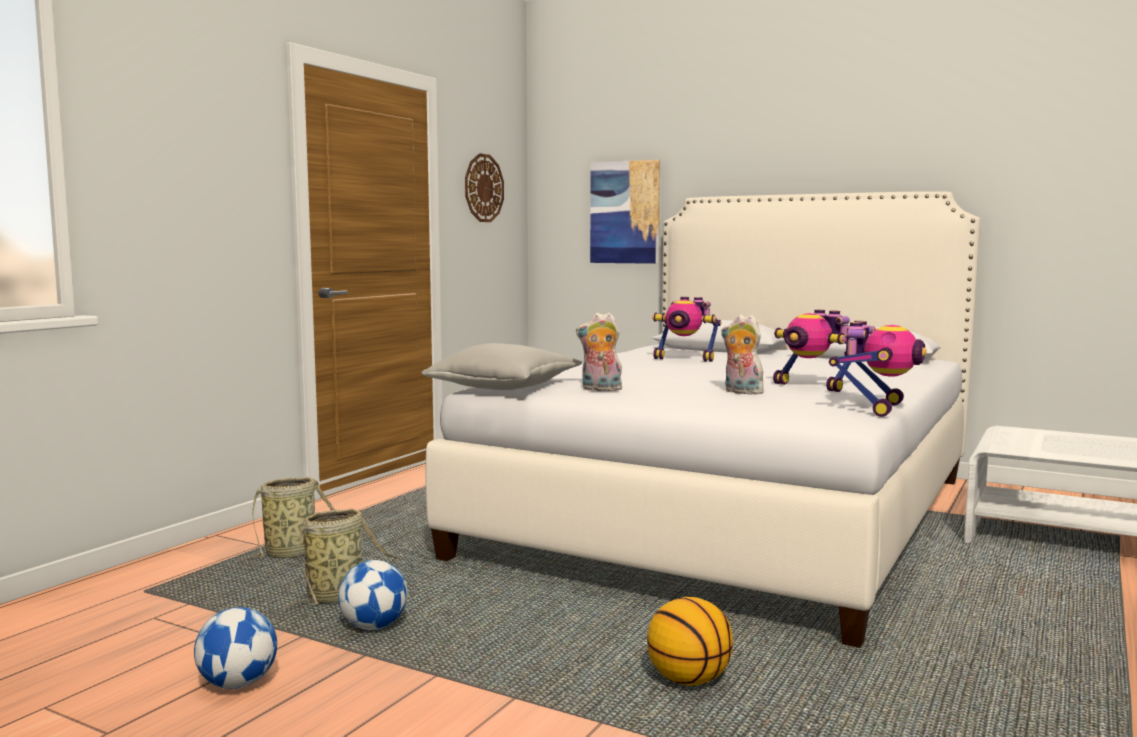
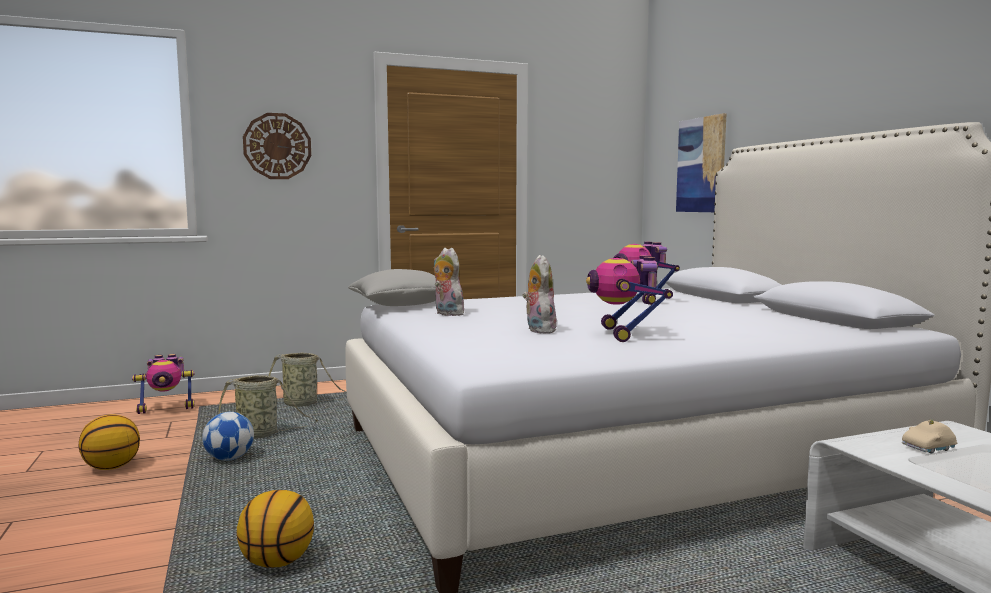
camera: 40 degrees right, 0 degrees up
football [194,607,277,689] -> basketball [79,414,140,470]
wall clock [465,153,504,222] -> wall clock moved to [243,113,311,179]
toy robot [829,321,927,417] -> toy robot moved to [132,354,194,414]
none -> beige toy car [902,419,957,454]

